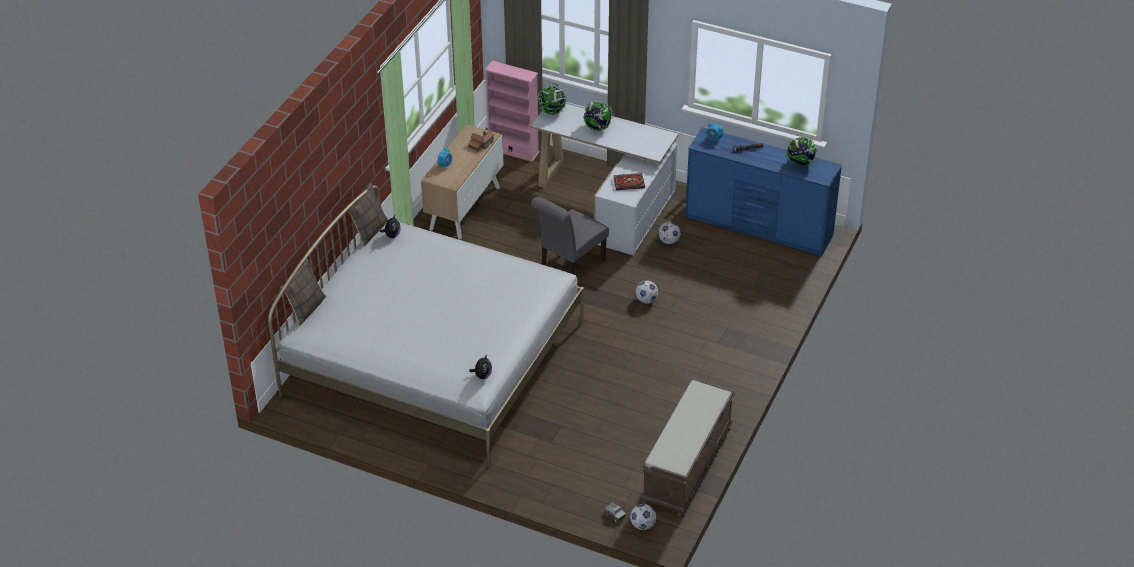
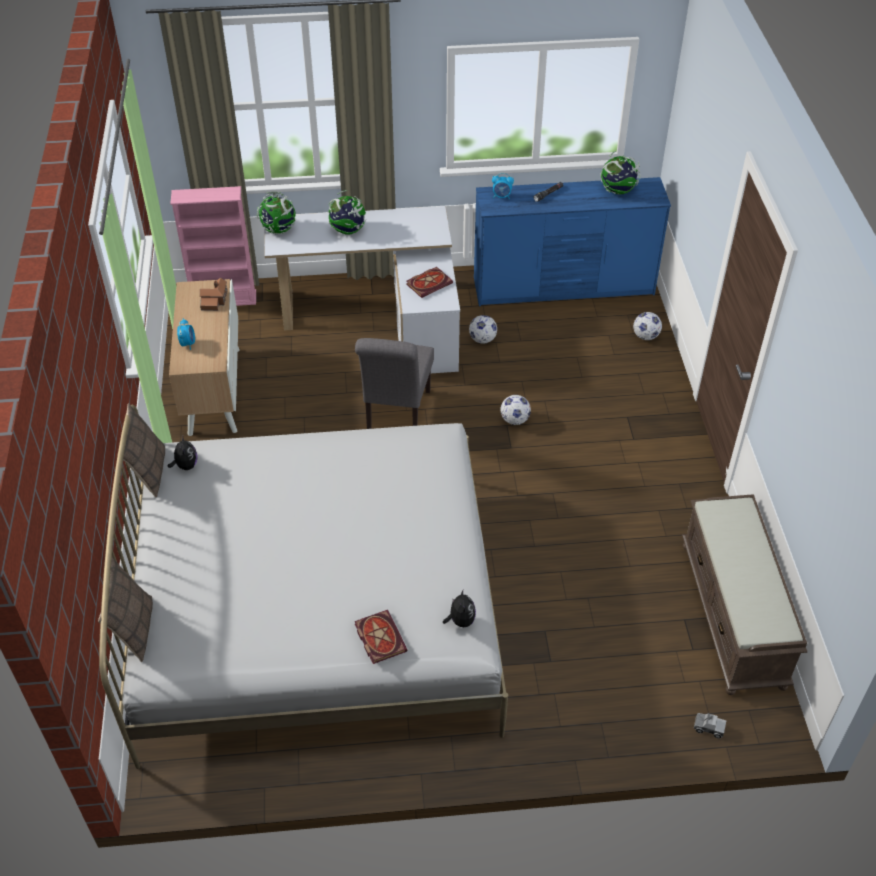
camera: 30 degrees left, 5 degrees up
football [630,504,656,530] -> football moved to [633,312,662,340]
none -> book [354,610,407,664]

